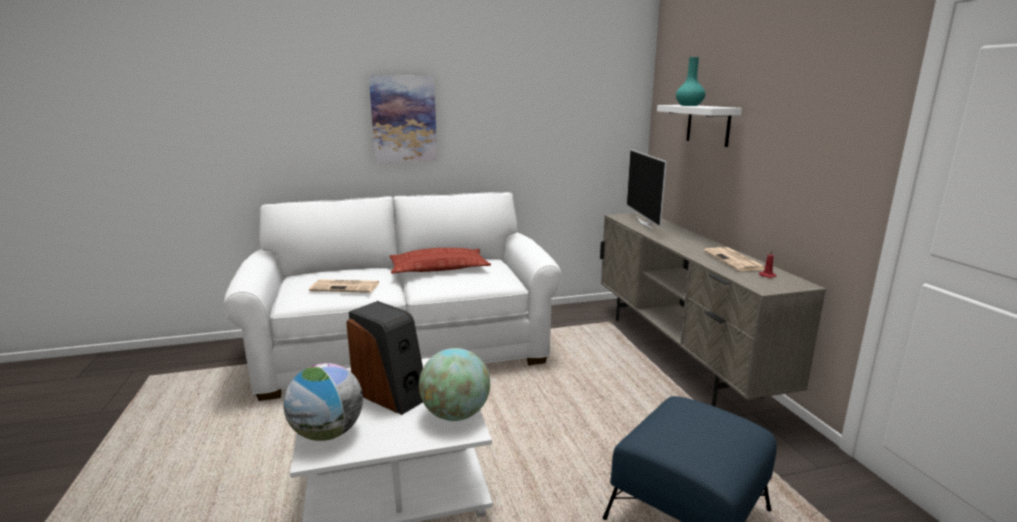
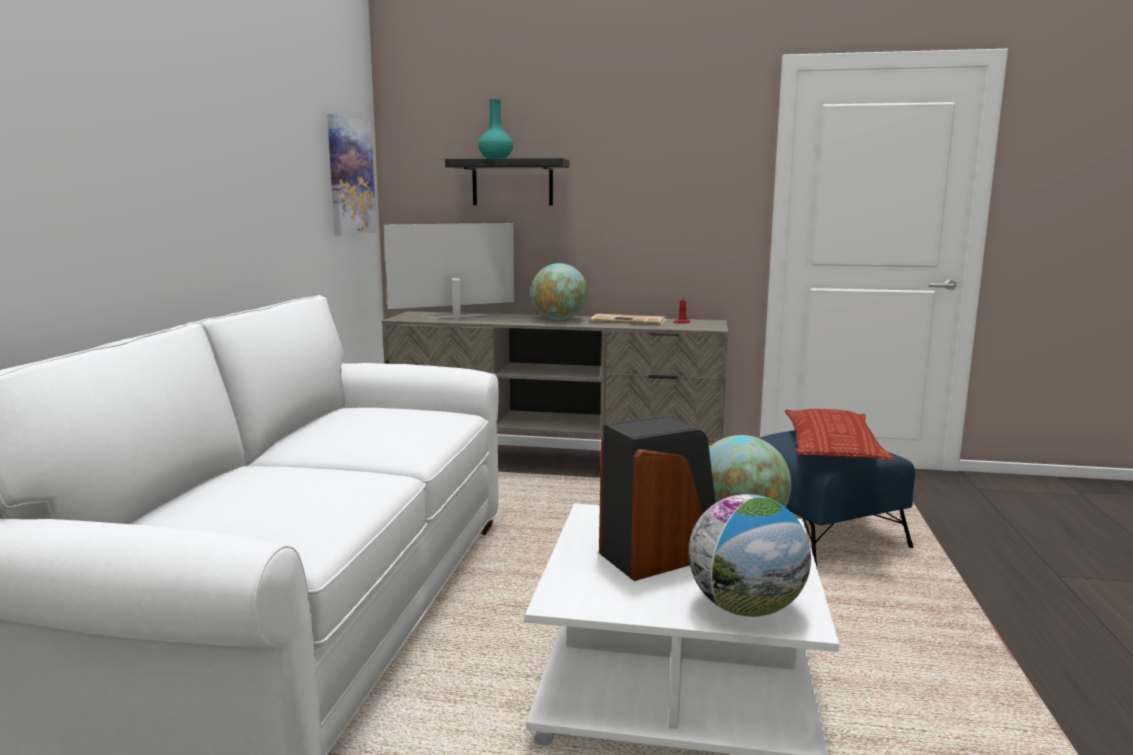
camera: 65 degrees left, 5 degrees down
newspaper [309,279,380,293] -> none
picture [369,75,437,163] -> picture moved to [327,114,376,236]
pillow [389,248,491,273] -> pillow moved to [785,409,894,461]
television [627,149,667,230] -> television turned 135 degrees clockwise [384,223,514,320]
white shelf [657,105,742,147] -> black shelf [445,158,569,206]
none -> globe [531,263,587,320]

